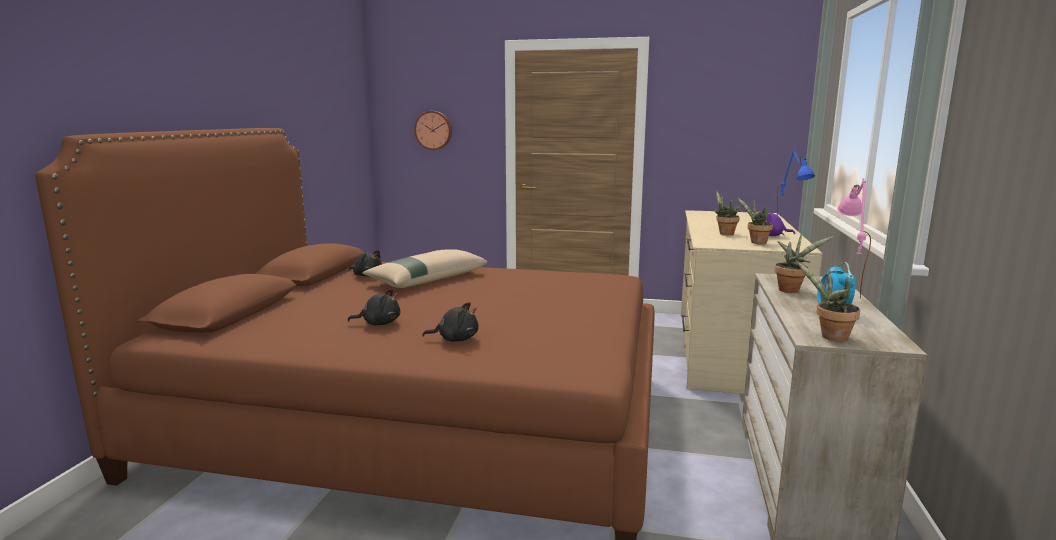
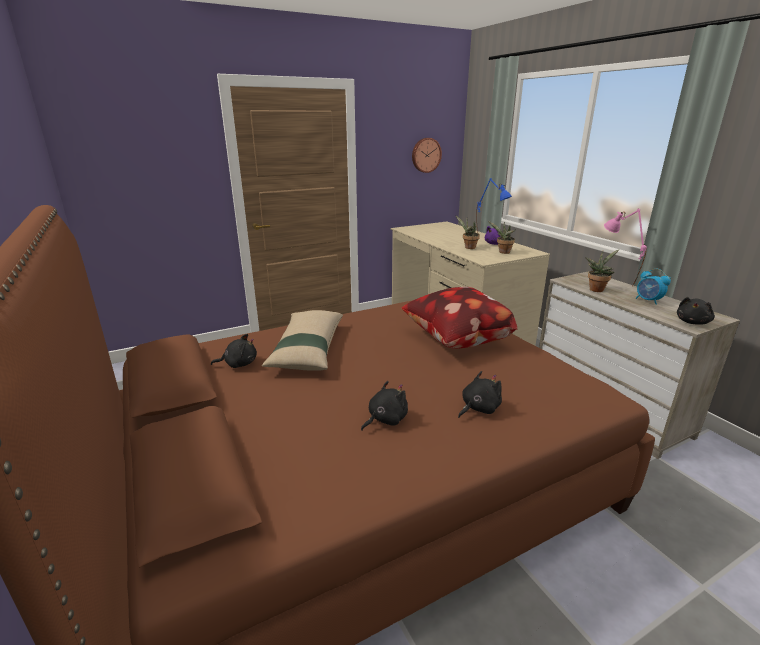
camera: 40 degrees left, 10 degrees up
wall clock [414,111,452,150] -> wall clock moved to [412,138,442,173]
potted plant [797,262,860,342] -> black plush toy [677,297,715,325]
none -> pillow [402,287,518,349]

